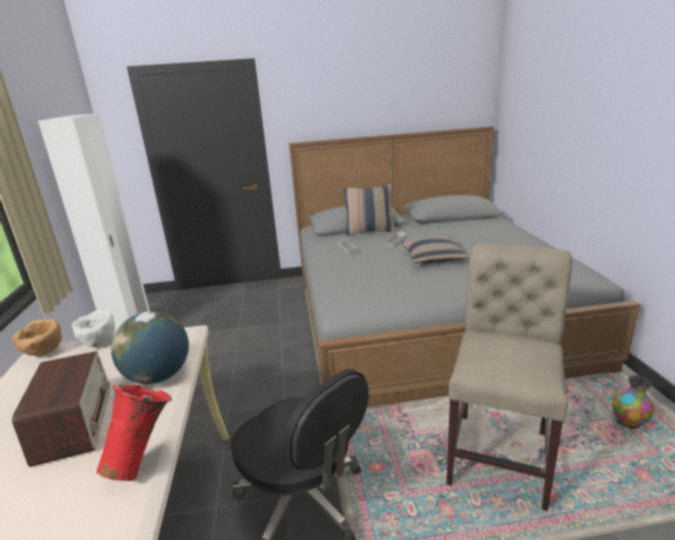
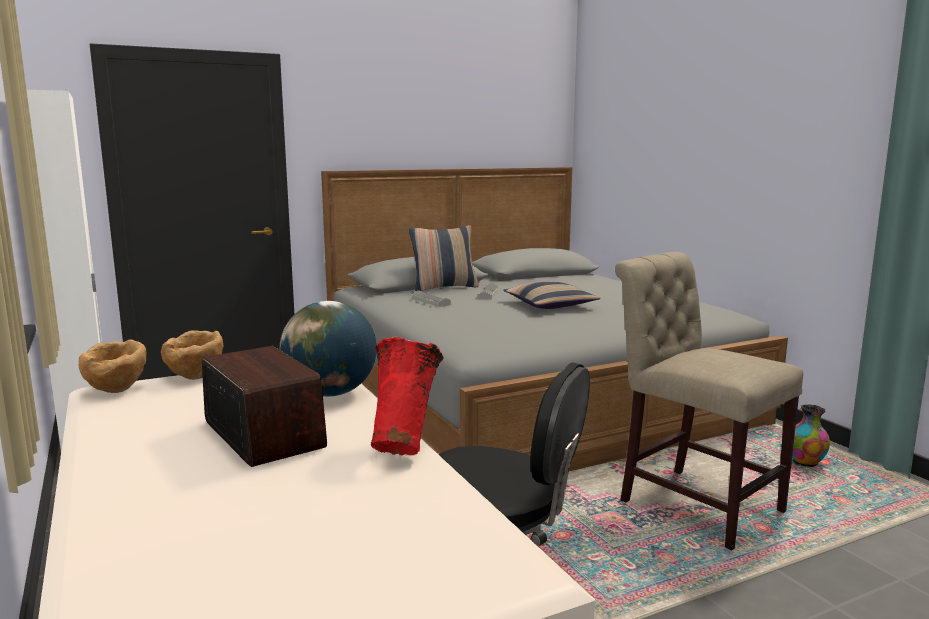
camera: 20 degrees left, 10 degrees down
white bowl [72,310,115,347] -> brown bowl [161,330,223,380]
beige chair [446,244,572,511] -> beige chair turned 45 degrees counterclockwise [615,252,803,550]

